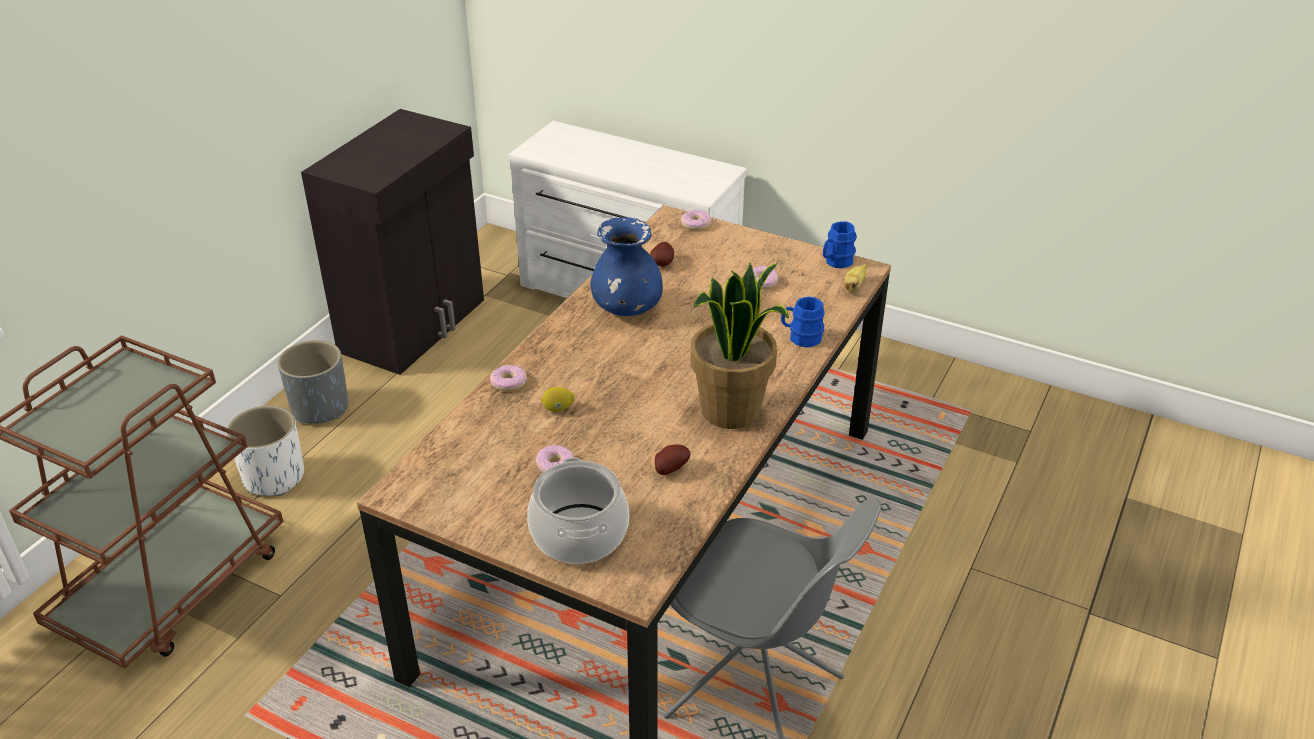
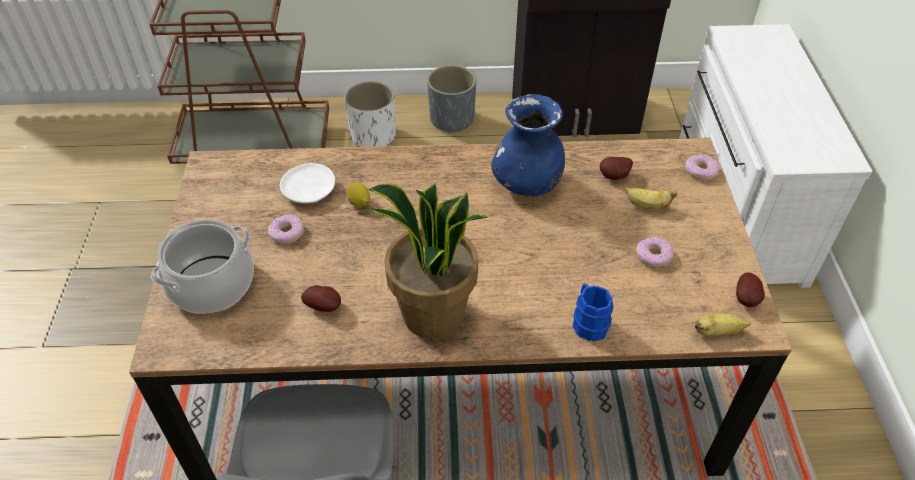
camera: 60 degrees right, 10 degrees up
donut [490,365,527,392] -> none
blue mug [823,221,857,268] -> potato [736,272,765,307]
none -> white plate [280,163,335,204]
none -> banana [625,187,677,210]

